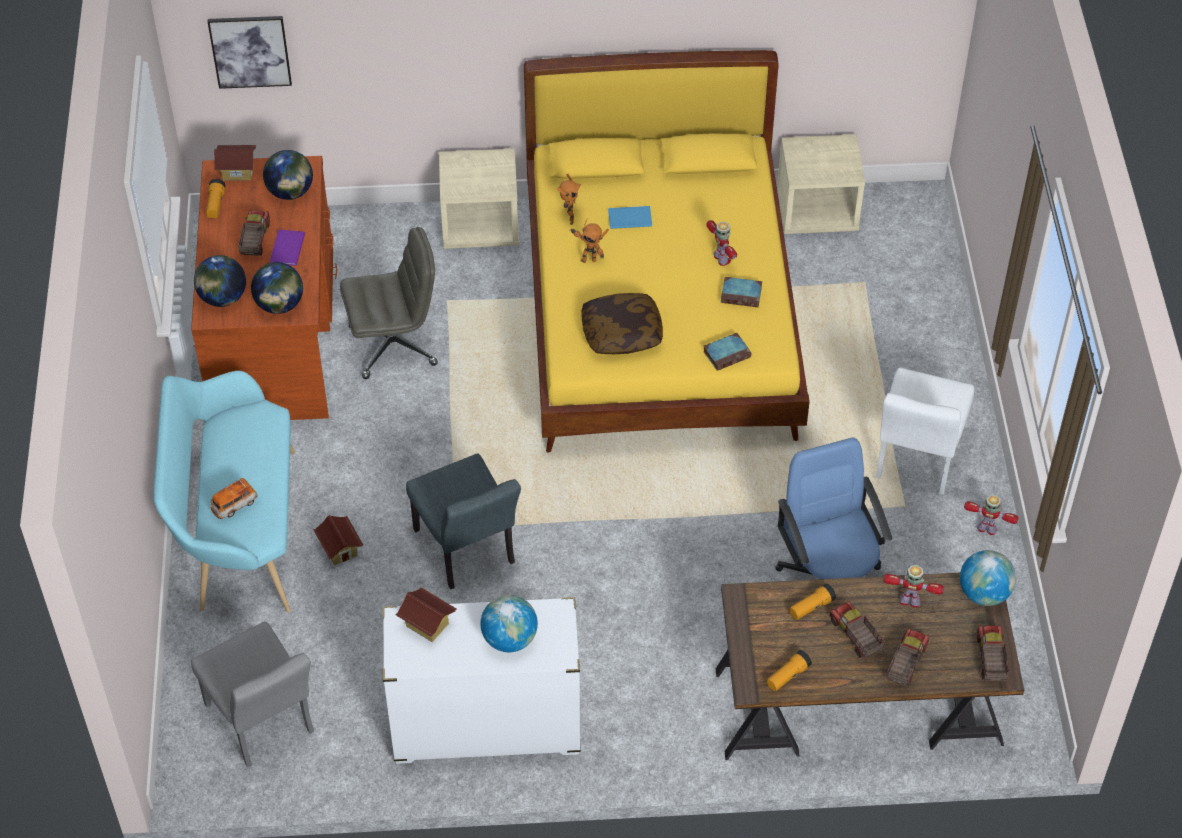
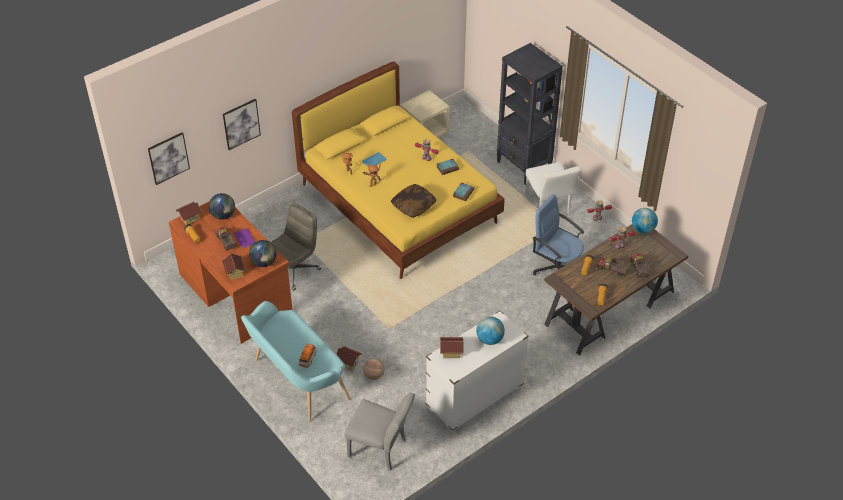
camera: 35 degrees left, 5 degrees down
globe [194,255,246,307] -> toy house [222,253,246,280]
grey chair [406,453,521,589] -> none
beige nightstand [439,149,519,249] -> none
toy truck [977,625,1009,681] -> none
none -> picture [223,99,261,150]
none -> basketball [363,358,385,380]
none -> black bookcase [497,43,563,185]

